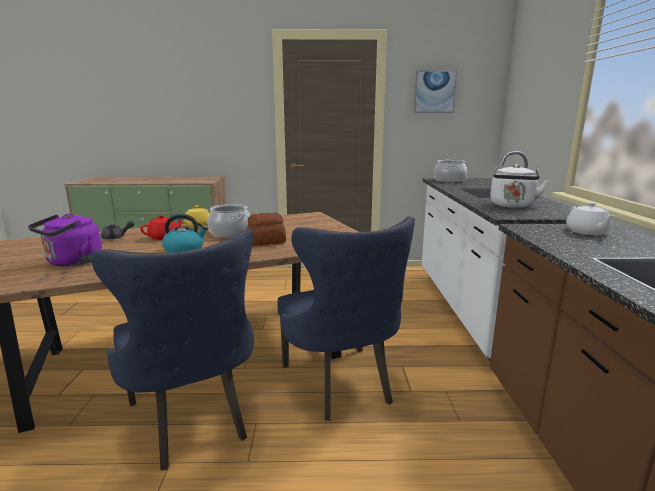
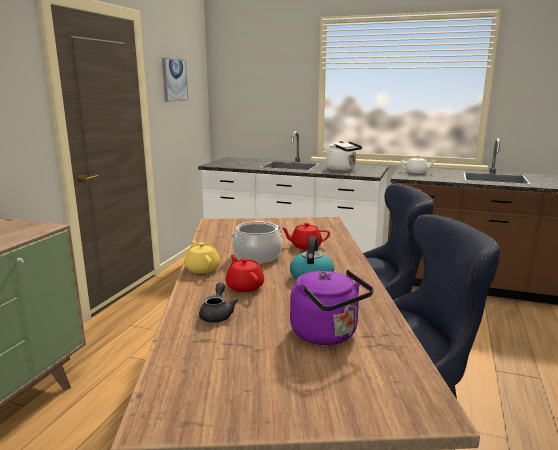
camera: 70 degrees left, 0 degrees up
bread [247,213,286,246] -> red teapot [282,223,330,249]
cooking pot [434,160,467,182] -> none

